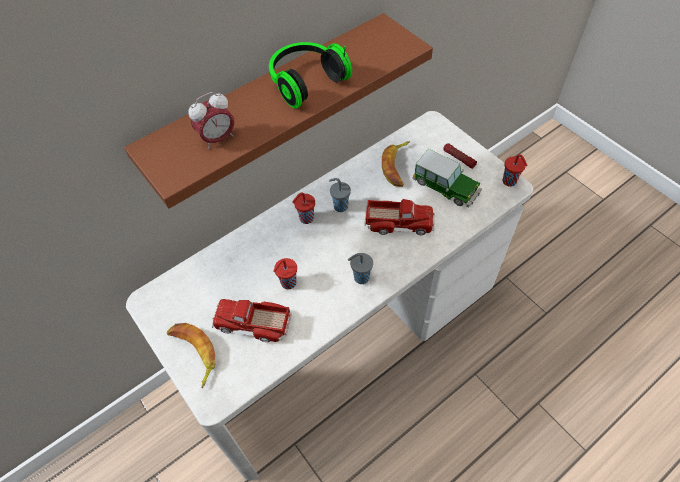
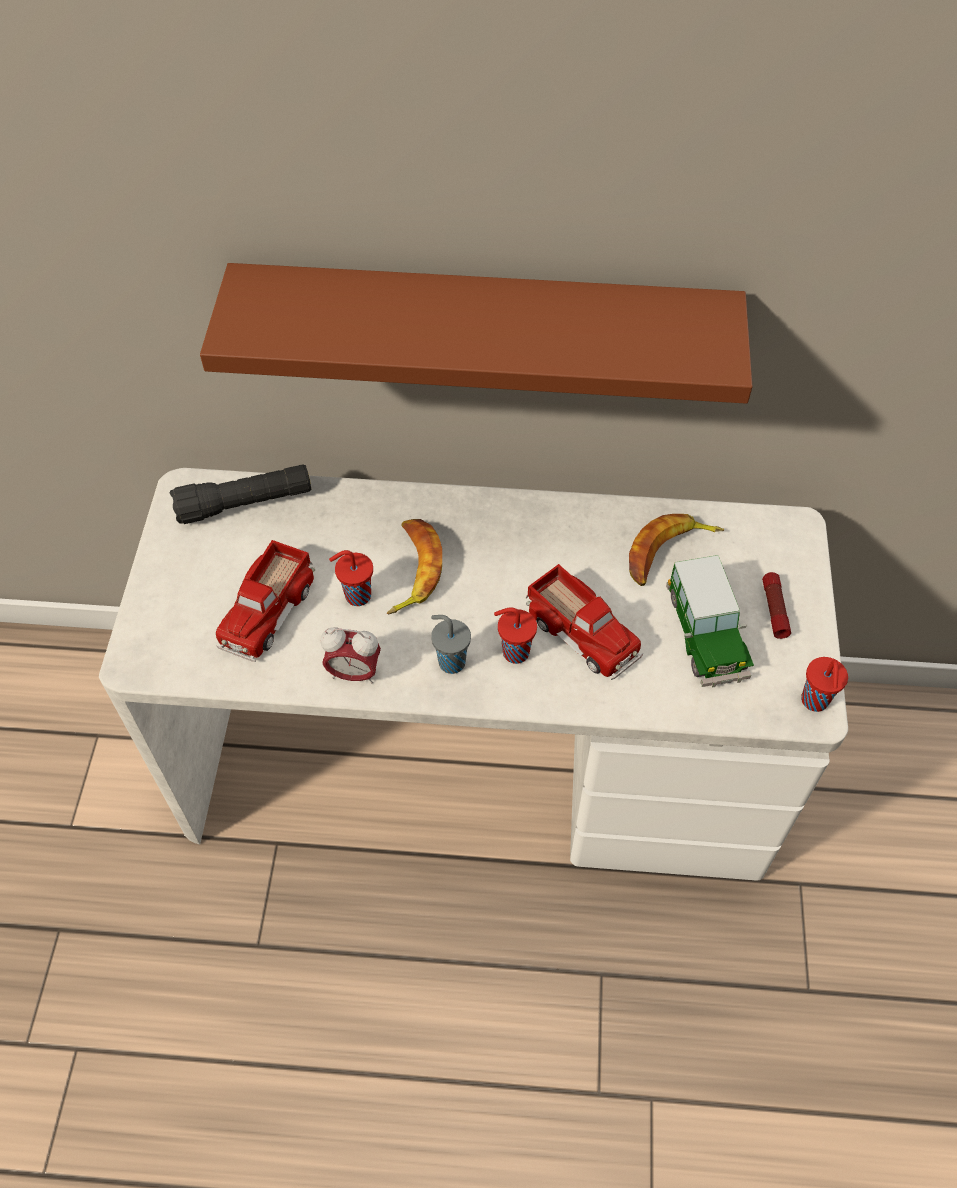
camera: 40 degrees right, 0 degrees up
banana [167,323,215,388] -> banana moved to [387,519,442,615]
alarm clock [188,92,234,149] -> alarm clock moved to [321,627,381,684]
toy truck [212,299,292,342] -> toy truck turned 120 degrees counterclockwise [216,540,315,662]
headphones [269,42,352,109] -> none
red cup [292,192,315,224] -> red cup moved to [494,607,537,664]
grey cup [329,178,351,212] -> none
none -> black flashlight [170,464,311,524]

